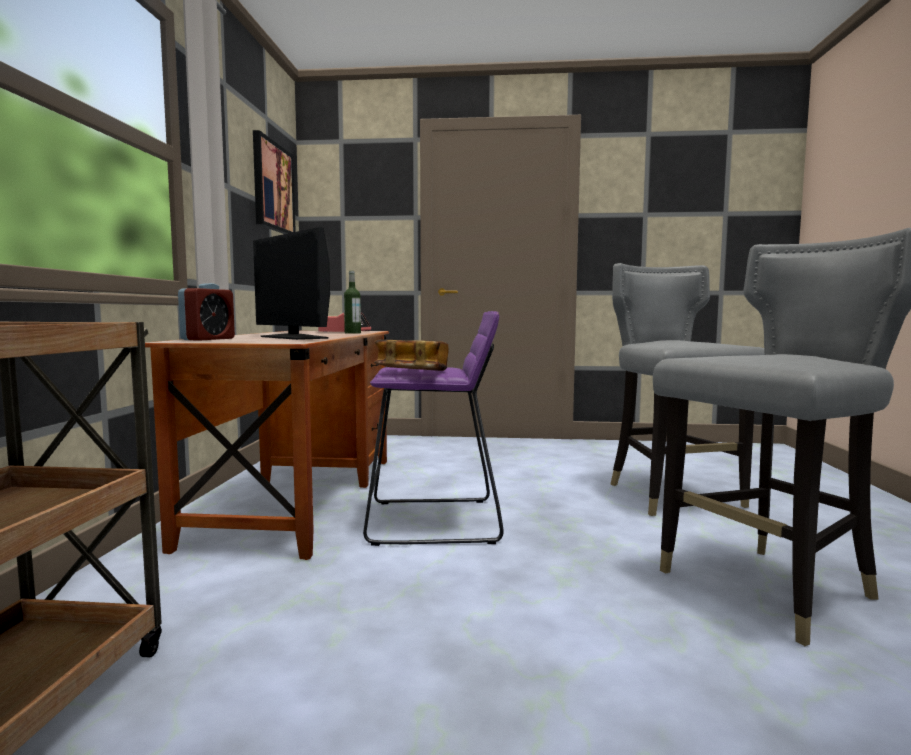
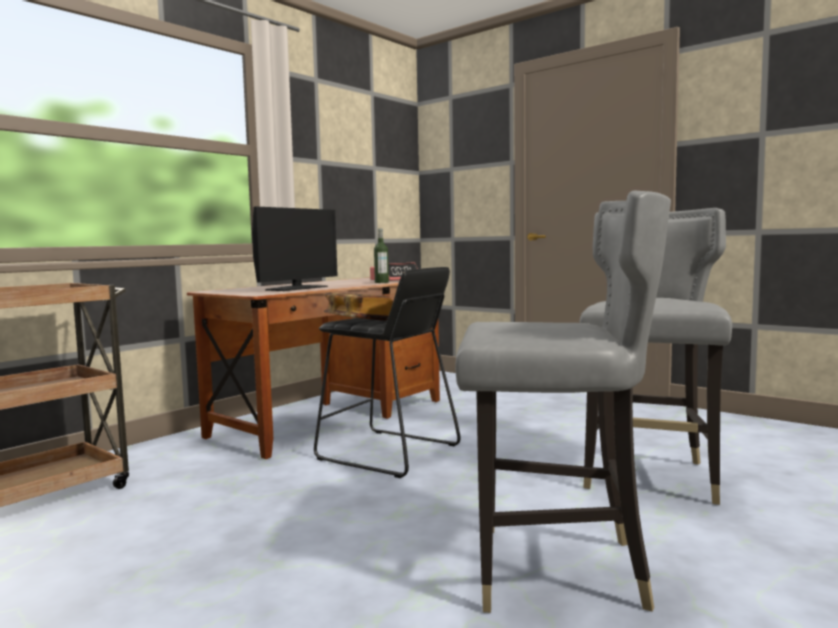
camera: 35 degrees right, 0 degrees up
alarm clock [178,283,235,341] -> none
picture [253,130,296,234] -> none
monitor [253,227,330,340] -> monitor turned 135 degrees counterclockwise [252,207,338,291]
purple stool [363,311,504,546] -> black stool [314,267,461,478]

